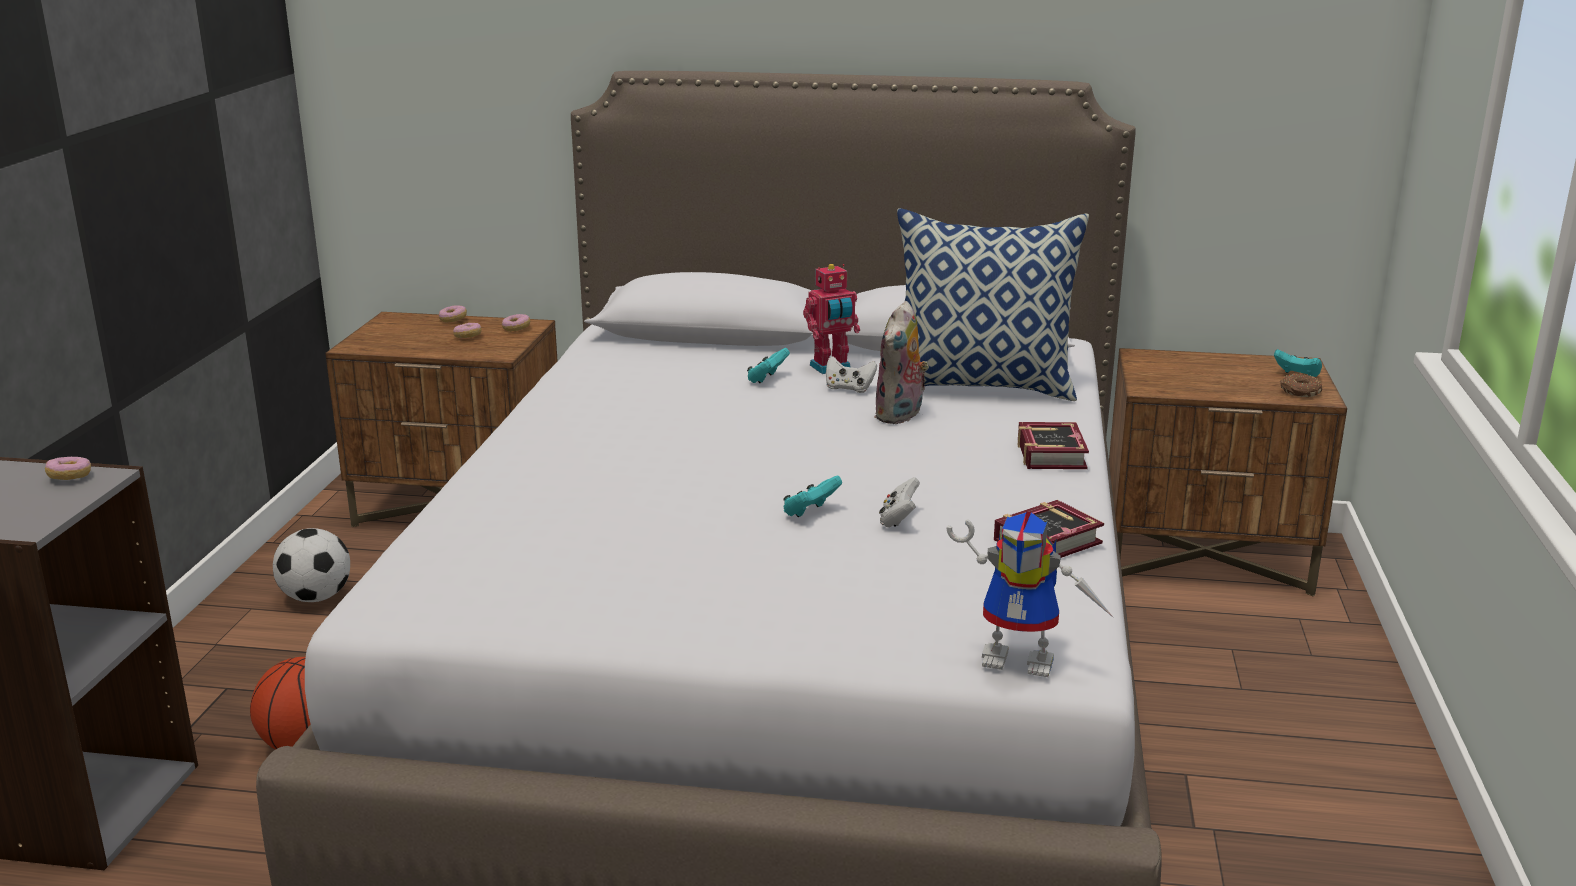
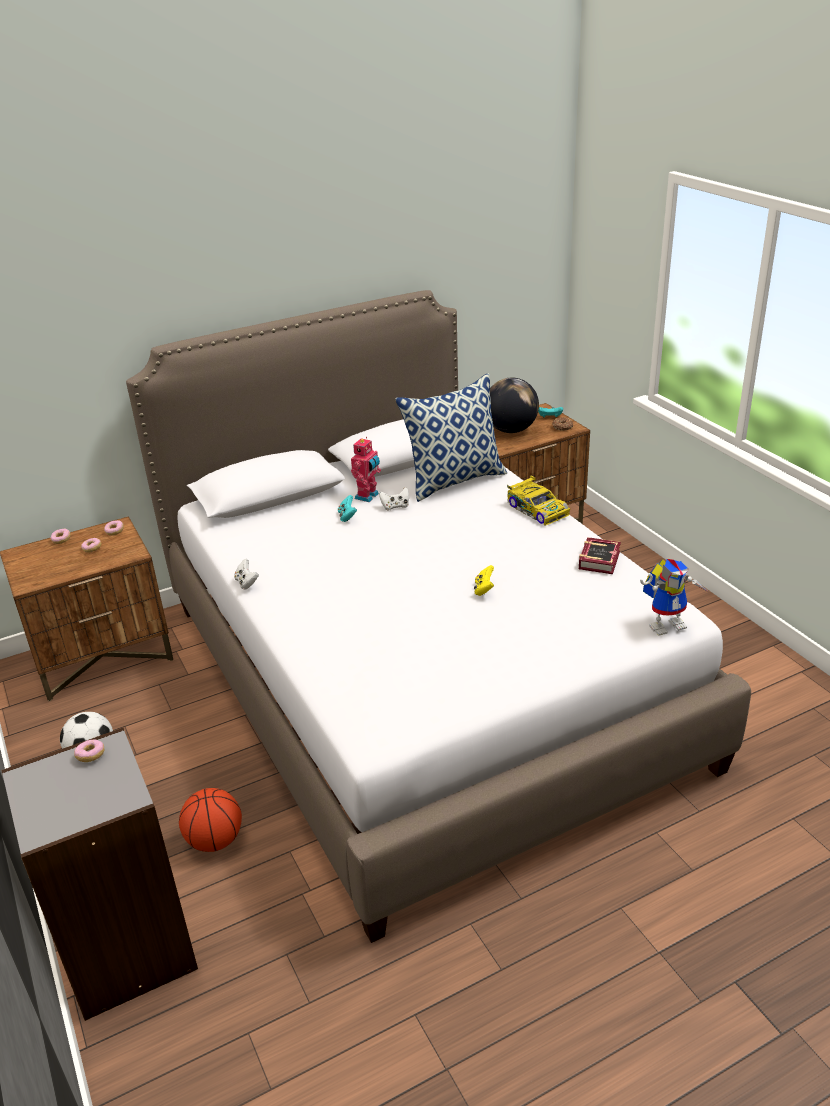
camera: 35 degrees left, 10 degrees up
turquoise game controller [783,476,842,517] -> yellow game controller [474,565,494,596]
plush toy [874,301,929,424] -> none
white game controller [879,477,920,527] -> white game controller moved to [234,559,259,590]
book [1018,422,1089,469] -> toy car [507,475,570,526]
none -> globe [490,378,539,433]

